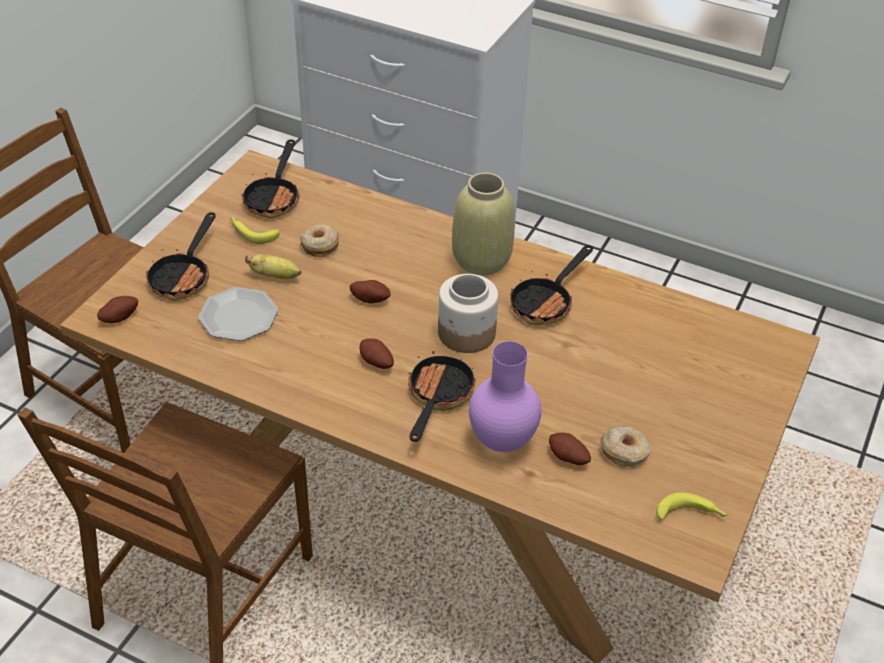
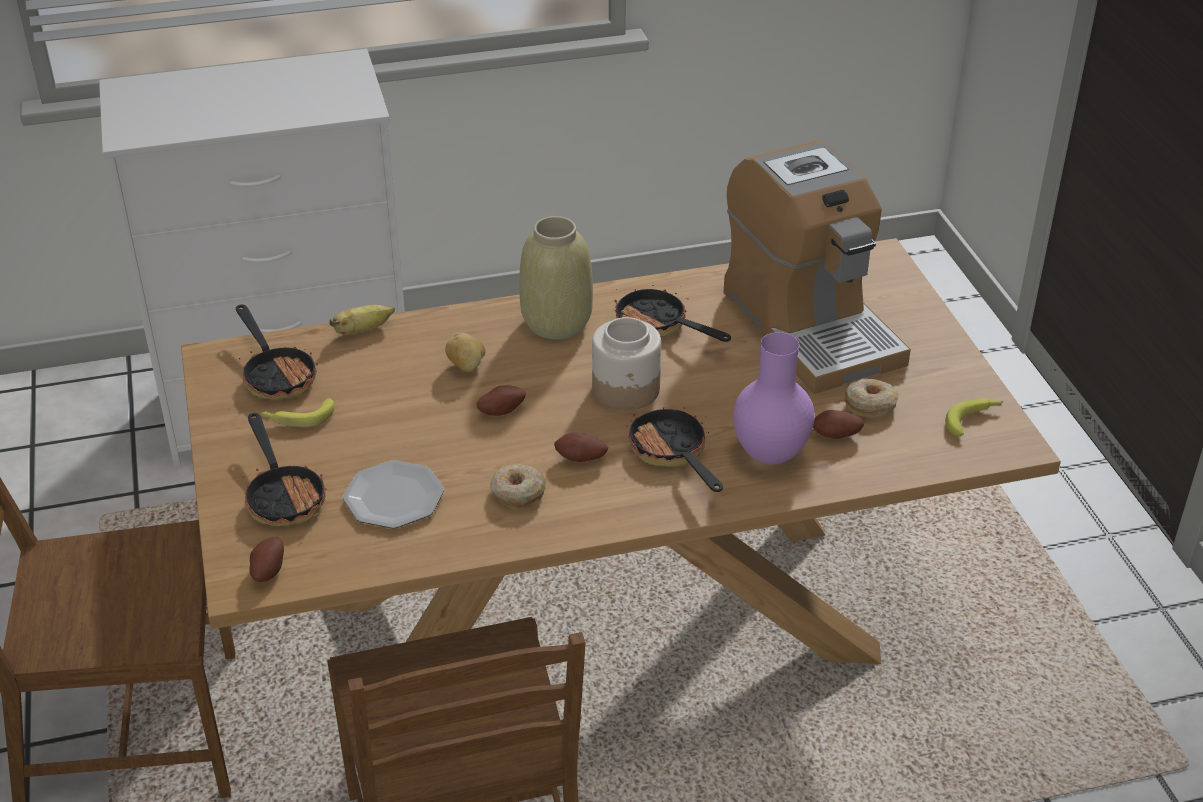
camera: 40 degrees left, 5 degrees down
banana [245,254,301,280] -> banana moved to [330,305,395,334]
donut [300,224,339,257] -> donut moved to [491,464,546,510]
frying pan [510,245,593,325] -> frying pan turned 135 degrees clockwise [614,285,731,342]
none -> potato [445,333,486,372]
none -> coffee machine [724,141,911,394]

